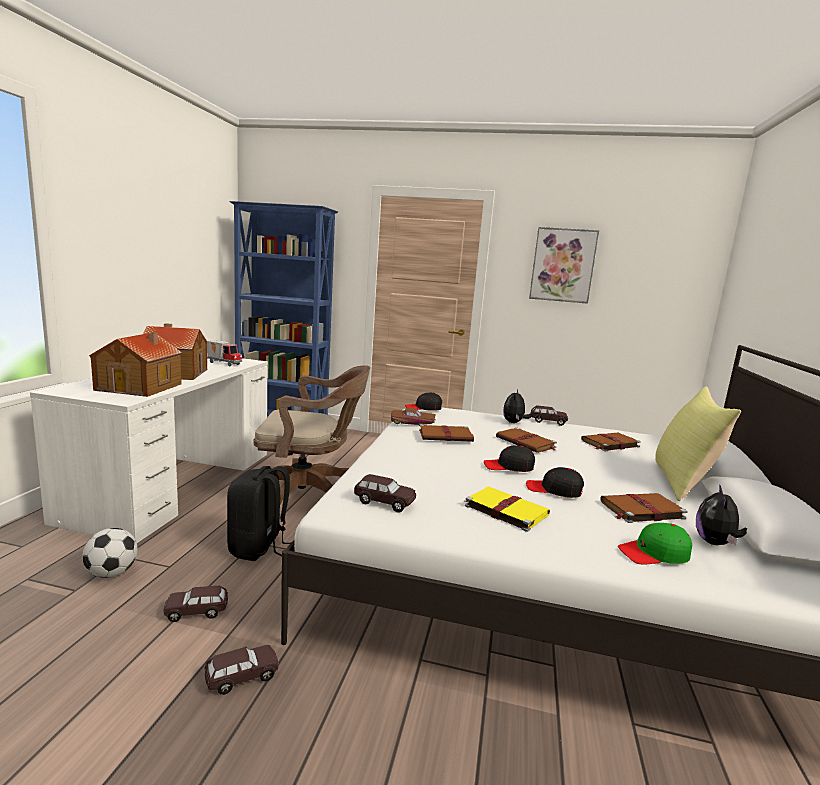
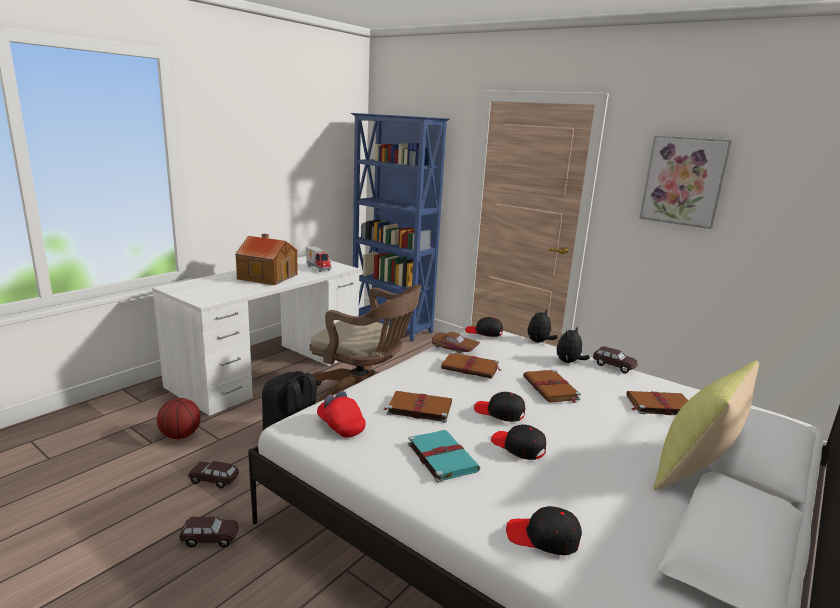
camera: 25 degrees right, 5 degrees up
football [82,528,138,578] -> basketball [157,398,201,439]
toy house [89,332,182,397] -> none
brown toy car [354,474,416,513] -> red cap [317,391,366,437]
yellow book [465,487,550,532] -> turquoise book [408,430,480,483]
brown book [600,493,688,523] -> brown book moved to [383,391,452,423]
green cap [618,523,692,565] -> black cap [506,506,582,555]
plush toy [696,486,747,546] -> plush toy moved to [528,309,558,342]

